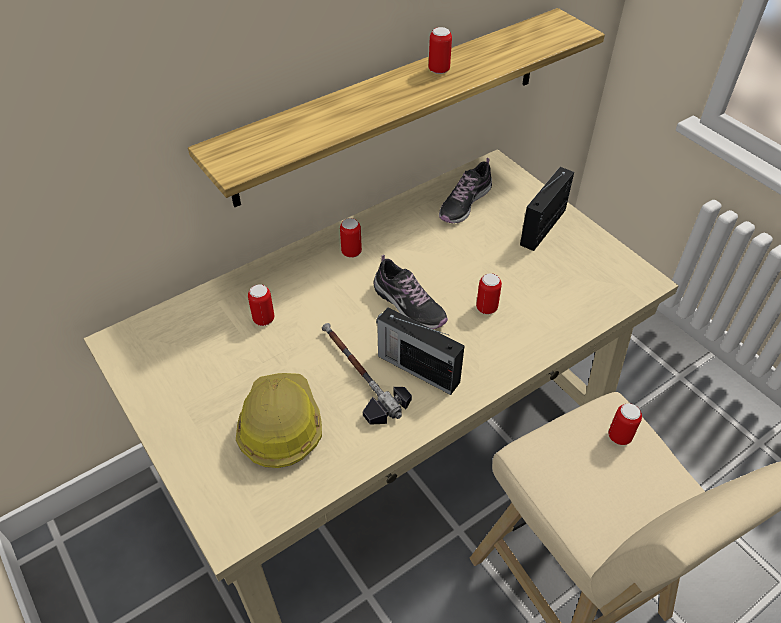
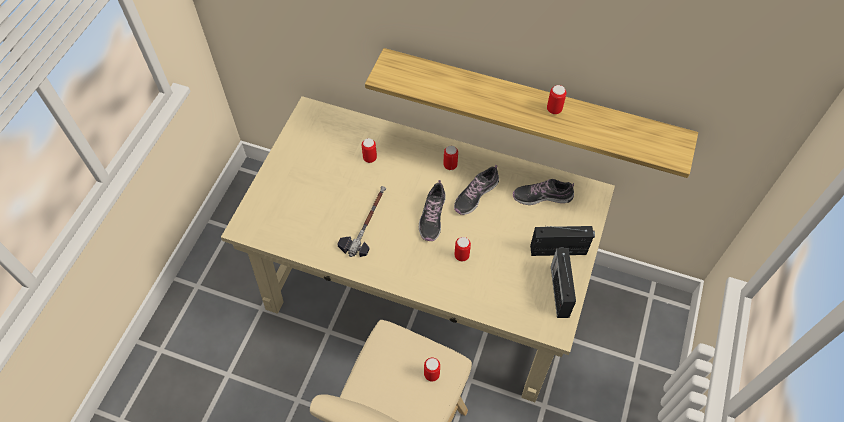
camera: 55 degrees right, 10 degrees up
hard hat [236,373,322,468] -> none
radio [376,308,465,395] -> radio moved to [551,247,576,318]
none -> shoe [454,165,499,215]

